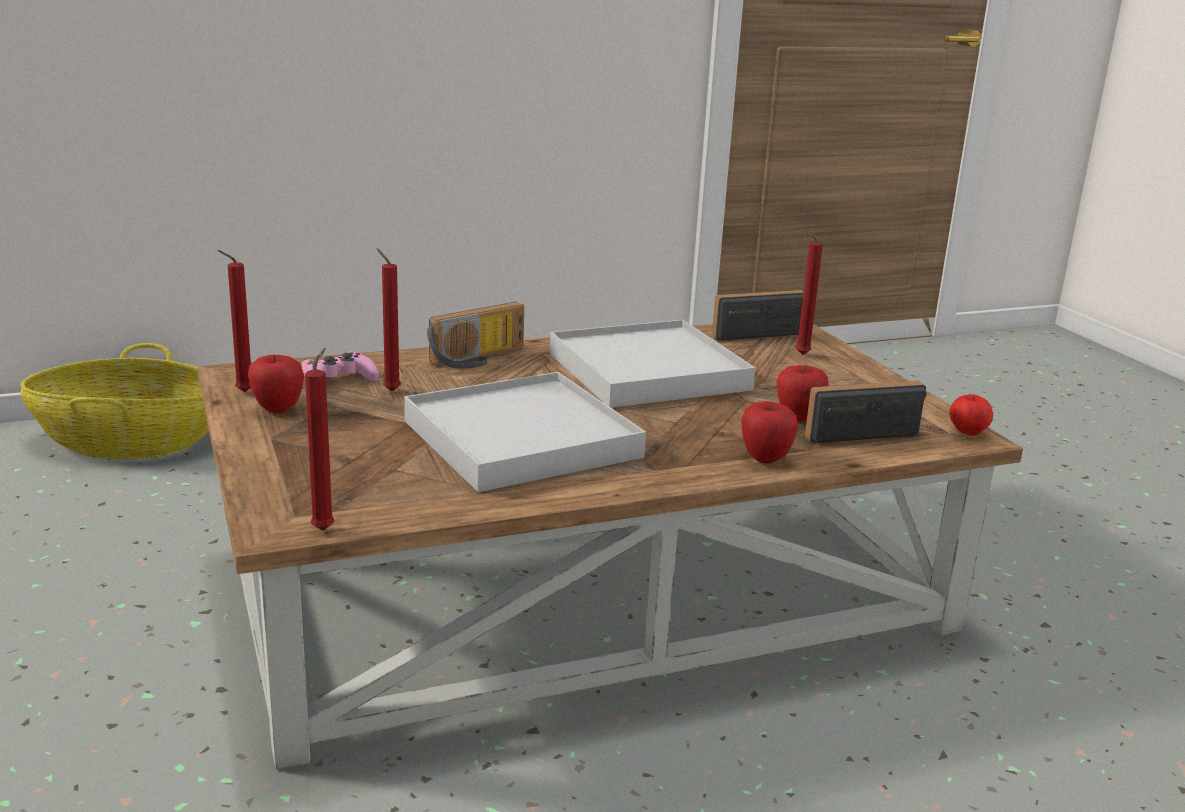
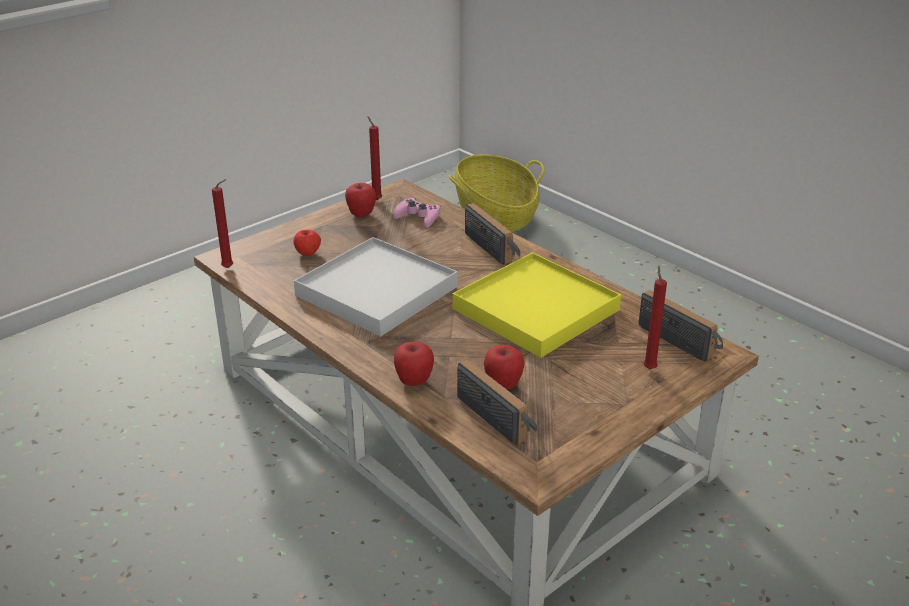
camera: 70 degrees right, 10 degrees up
red candle [377,248,401,391] -> none
radio [427,302,524,369] -> radio turned 150 degrees counterclockwise [465,203,521,265]
white tray [550,320,755,408] -> yellow tray [453,252,621,358]
apple [949,394,993,436] -> apple moved to [294,230,321,256]

